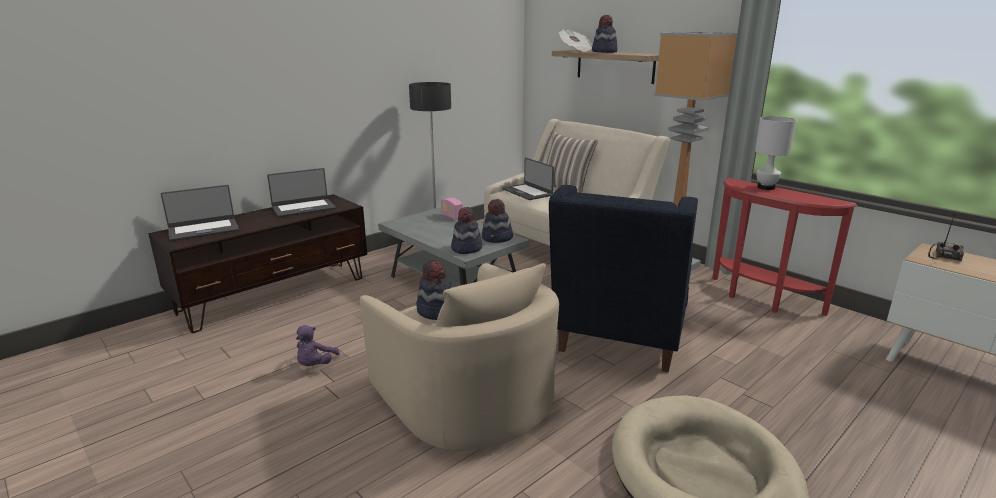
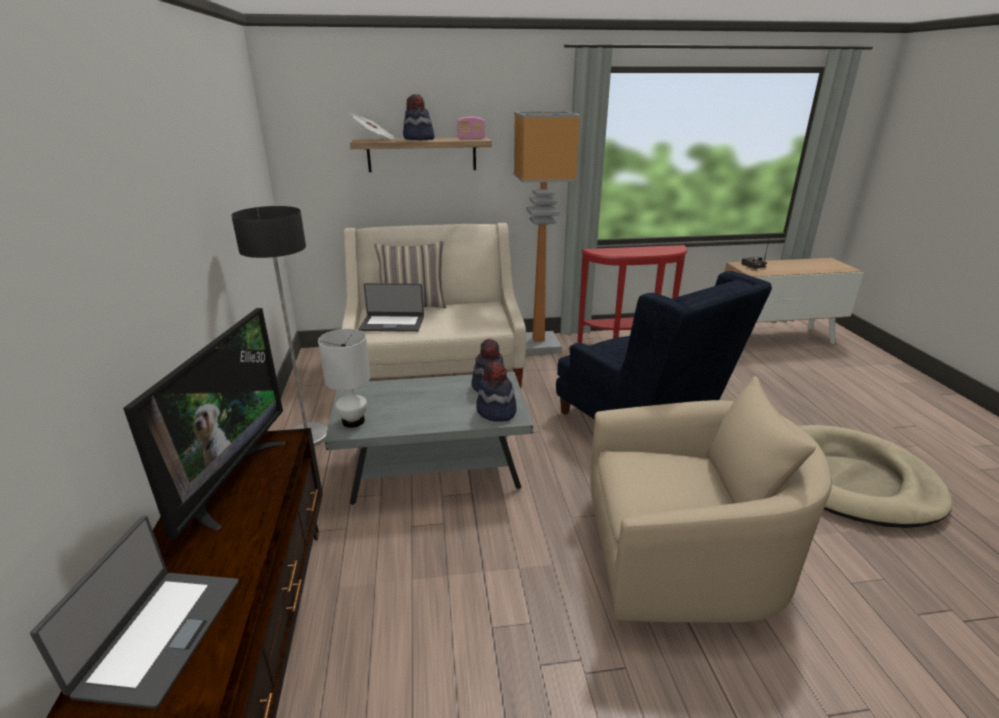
camera: 55 degrees left, 5 degrees up
laptop [267,168,336,217] -> television [123,308,285,539]
purple plush toy [296,325,340,366] -> none
hat [416,260,453,320] -> none
radio [441,197,463,220] -> radio moved to [457,117,485,139]
white table lamp [755,116,797,190] -> white table lamp moved to [318,329,370,428]

